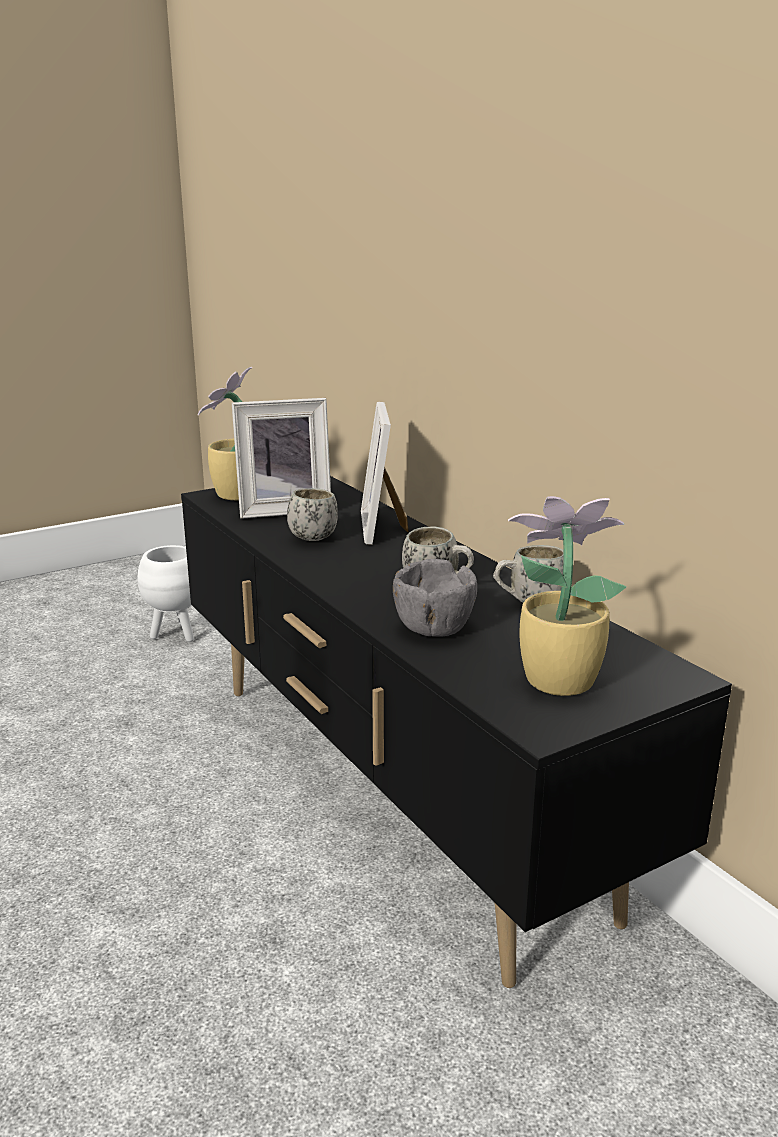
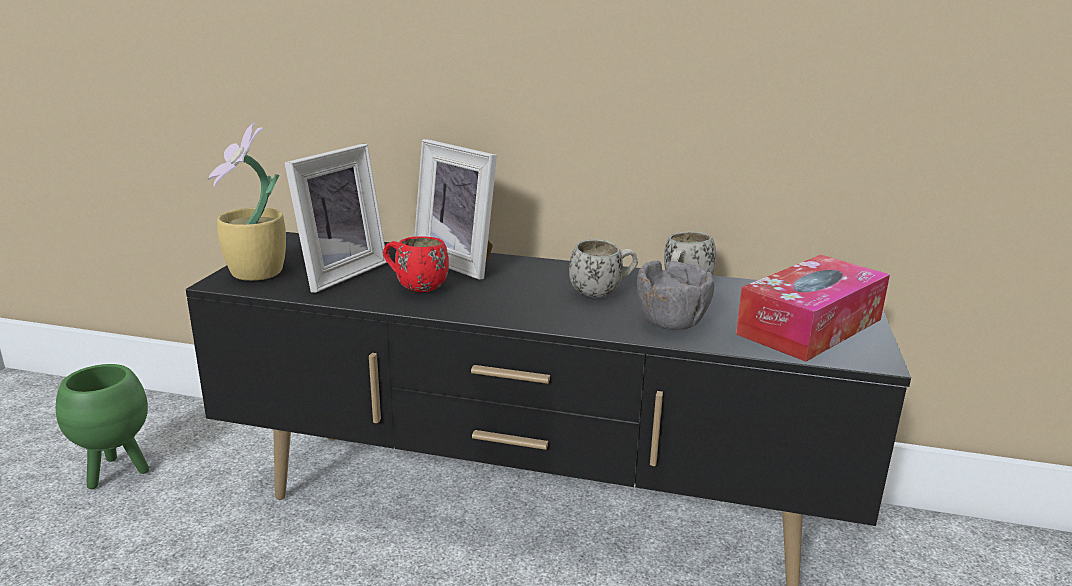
camera: 45 degrees left, 0 degrees up
white planter [138,545,194,642] -> green planter [56,364,149,489]
white mug [287,488,338,541] -> red mug [383,236,449,292]
potted plant [508,496,627,696] -> tissue box [736,255,890,362]

